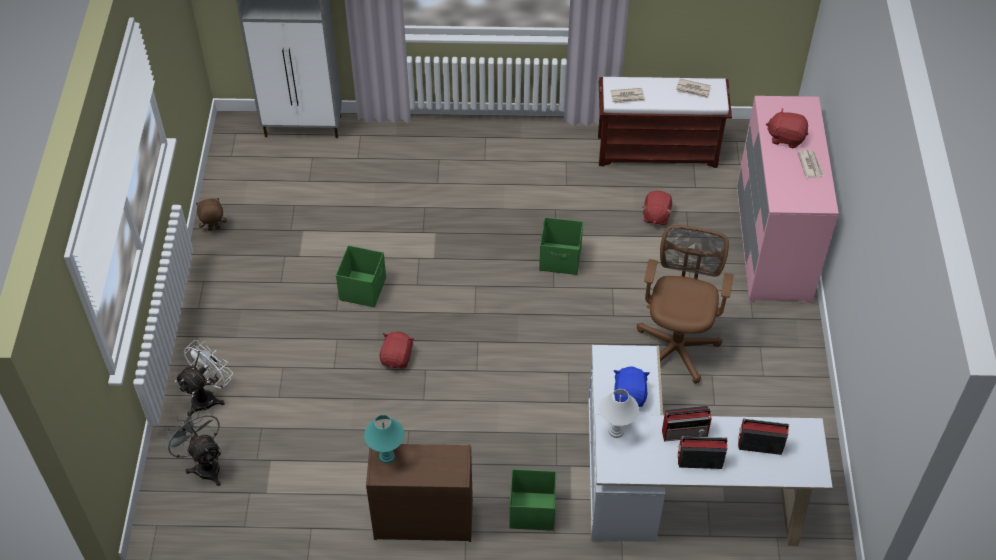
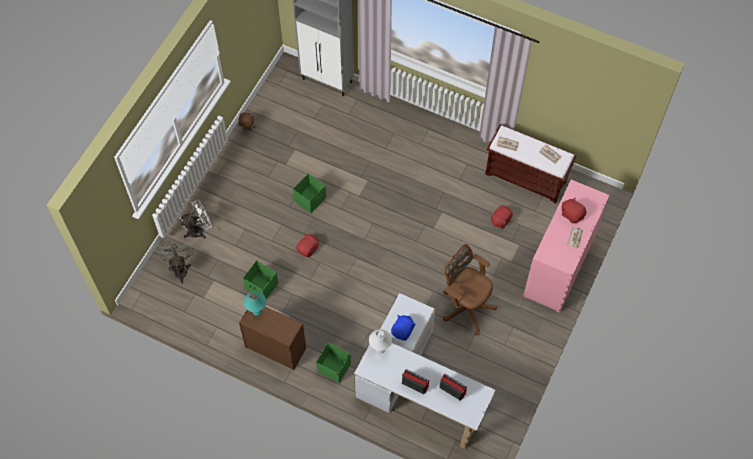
camera: 25 degrees right, 10 degrees up
green storage box [539,217,583,275] -> green storage box moved to [243,260,279,299]
brown office chair [637,225,734,384] -> brown office chair turned 90 degrees counterclockwise [443,244,497,336]
radio [662,406,712,441] -> none

